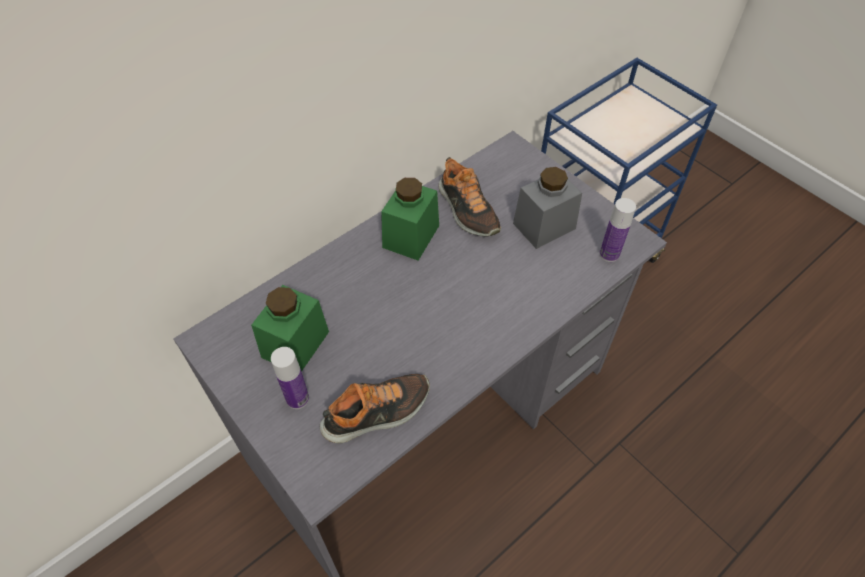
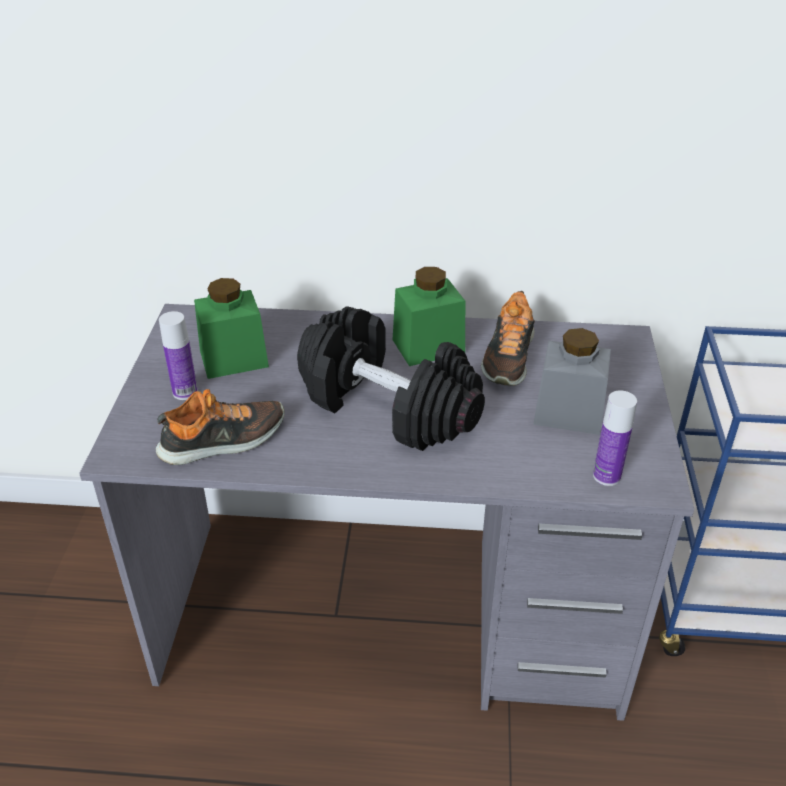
camera: 45 degrees right, 15 degrees down
shoe [320,374,430,444] -> shoe turned 45 degrees counterclockwise [156,389,285,465]
none -> black dumbbell [297,306,485,451]

